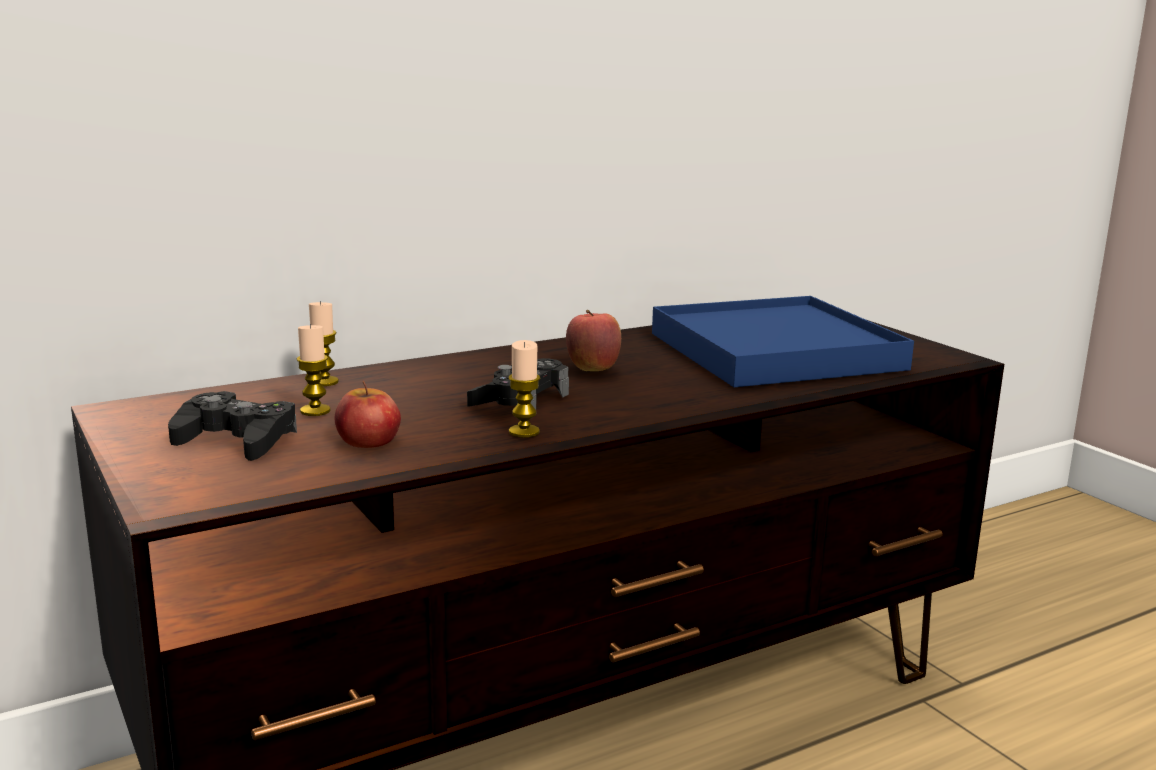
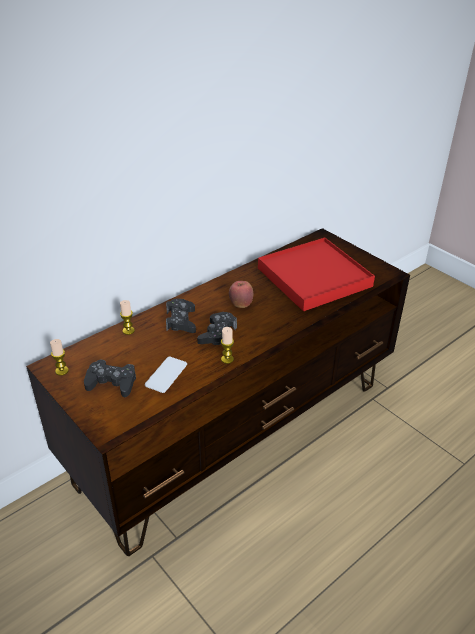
camera: 10 degrees left, 20 degrees up
candle [297,324,331,416] -> candle moved to [50,339,69,376]
apple [335,381,401,448] -> phone [145,357,187,393]
blue tray [652,296,914,387] -> red tray [258,237,375,311]
none -> black game controller [166,299,196,333]

